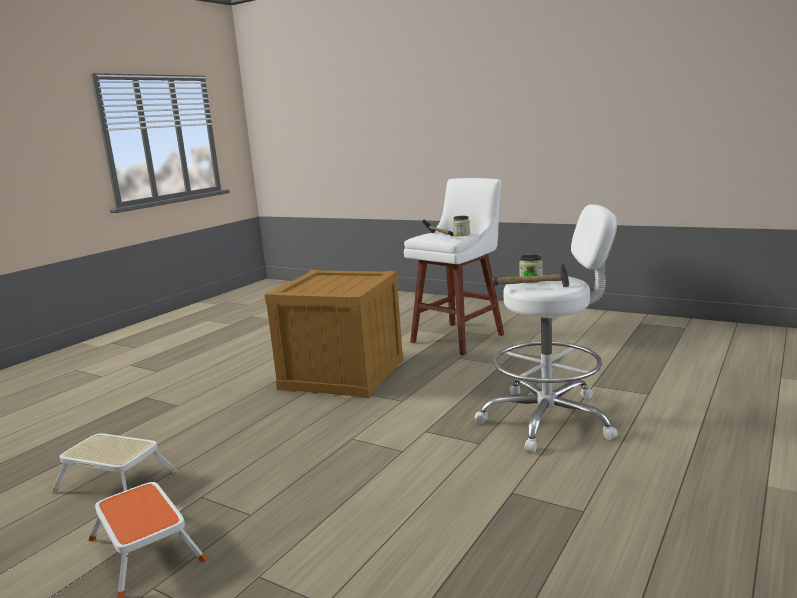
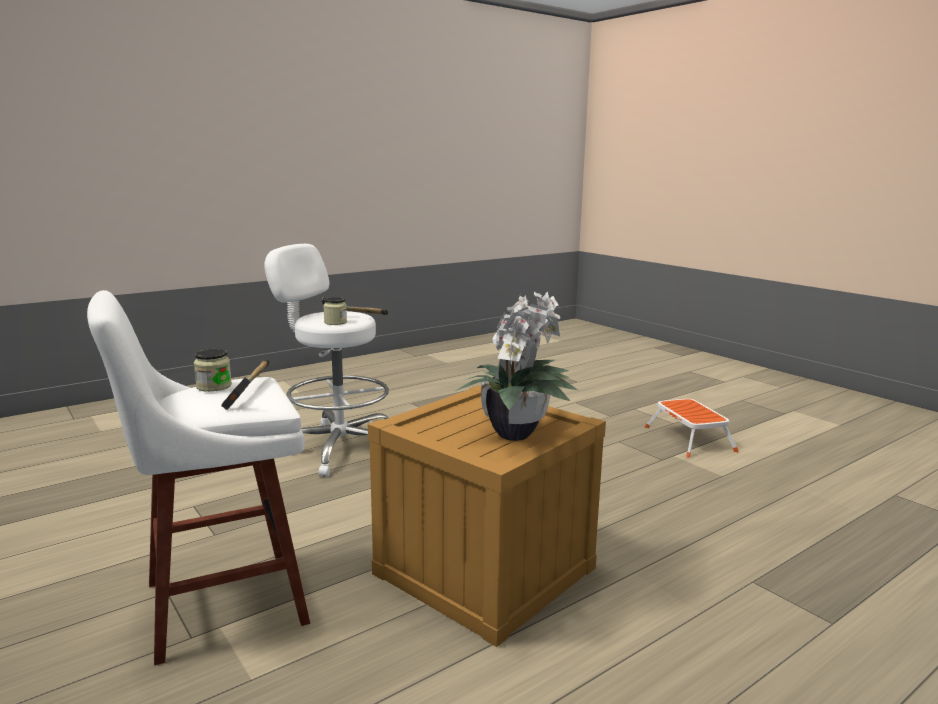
camera: 160 degrees left, 0 degrees up
beige step ladder [51,433,177,494] -> none
none -> potted plant [455,291,578,441]

